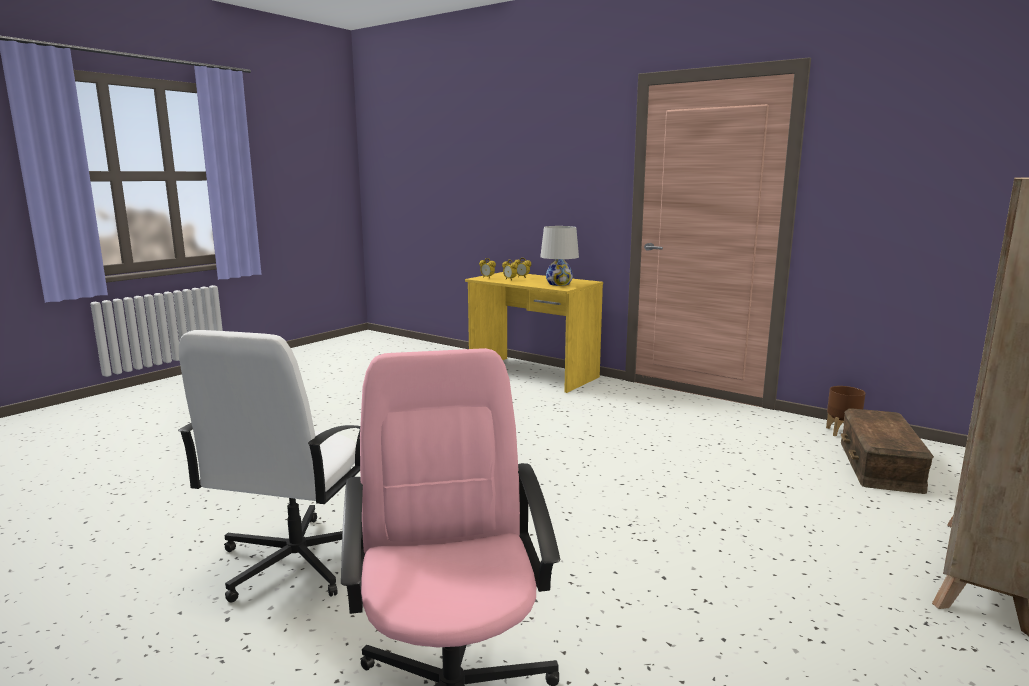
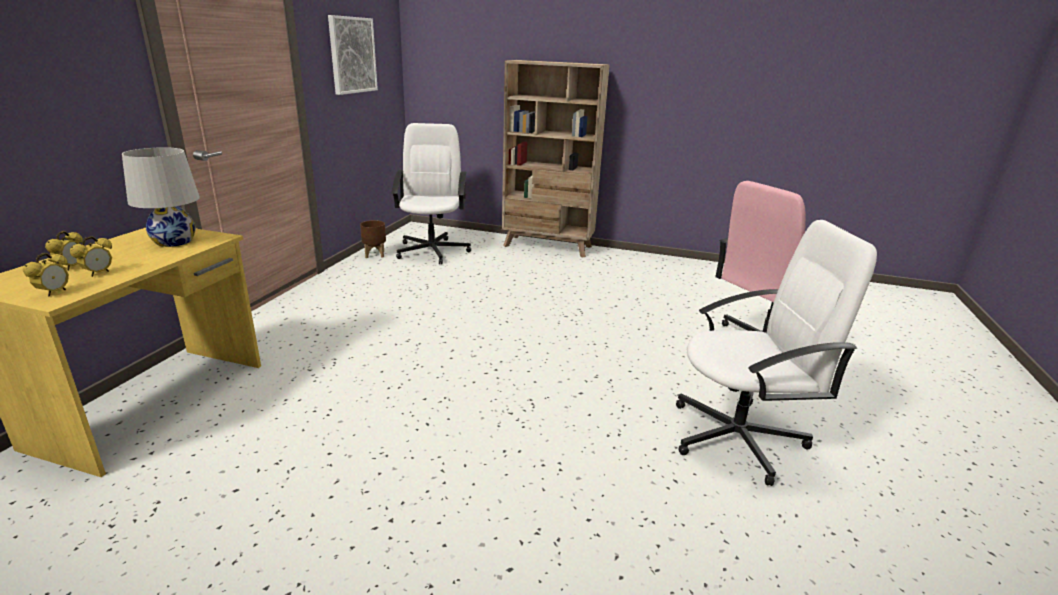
camera: 110 degrees left, 10 degrees up
brown storage box [841,408,934,494] -> white office chair [391,123,472,264]
none -> picture [328,15,378,95]

